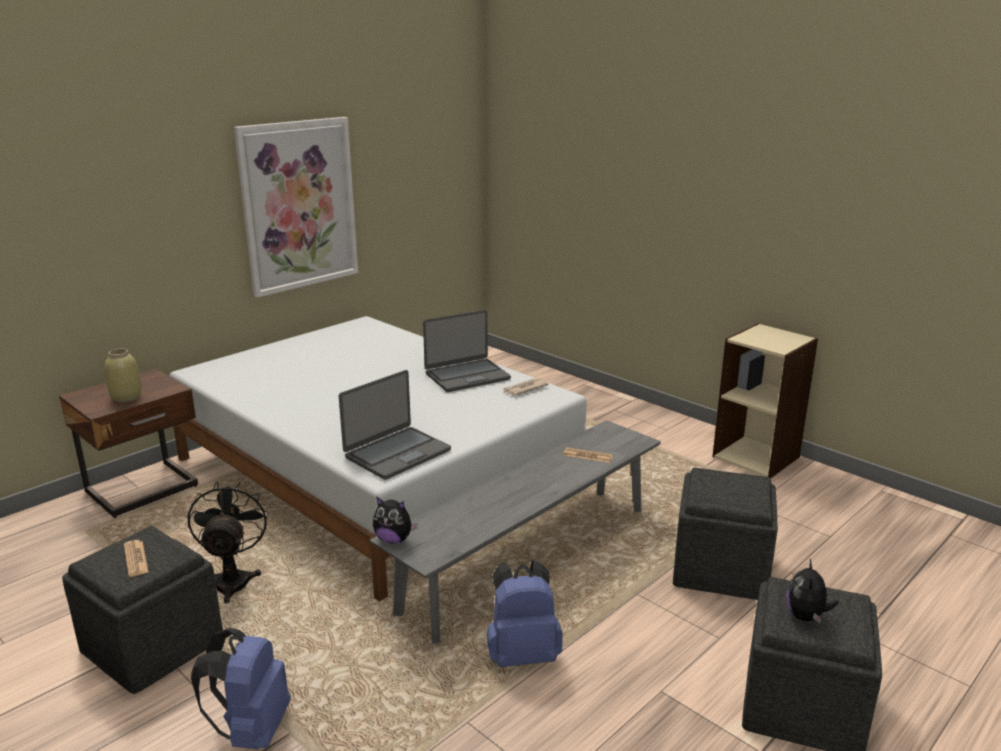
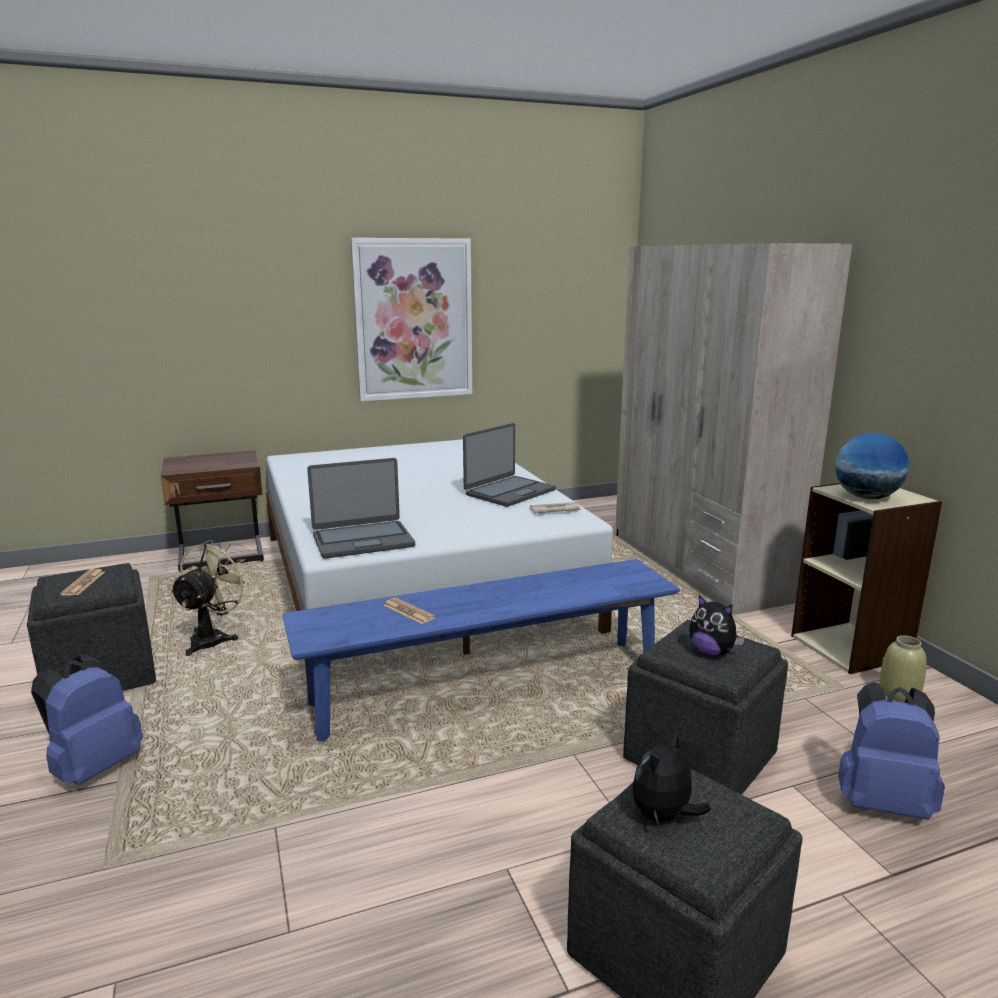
camera: 25 degrees right, 5 degrees down
beige vase [105,349,142,402] -> beige vase moved to [879,635,927,703]
black fan [188,482,268,604] -> beige fan [170,540,252,656]
grey bench [369,420,661,644] -> blue bench [282,559,680,742]
plush toy [373,497,418,544] -> plush toy moved to [689,595,745,656]
laptop [423,310,511,392] -> laptop turned 45 degrees counterclockwise [463,423,556,507]
blue backpack [487,559,563,667] -> blue backpack moved to [838,682,945,820]
newspaper [563,447,613,463] -> newspaper moved to [383,598,435,624]
none -> beige wardrobe [615,243,852,615]
none -> globe [836,433,909,499]

